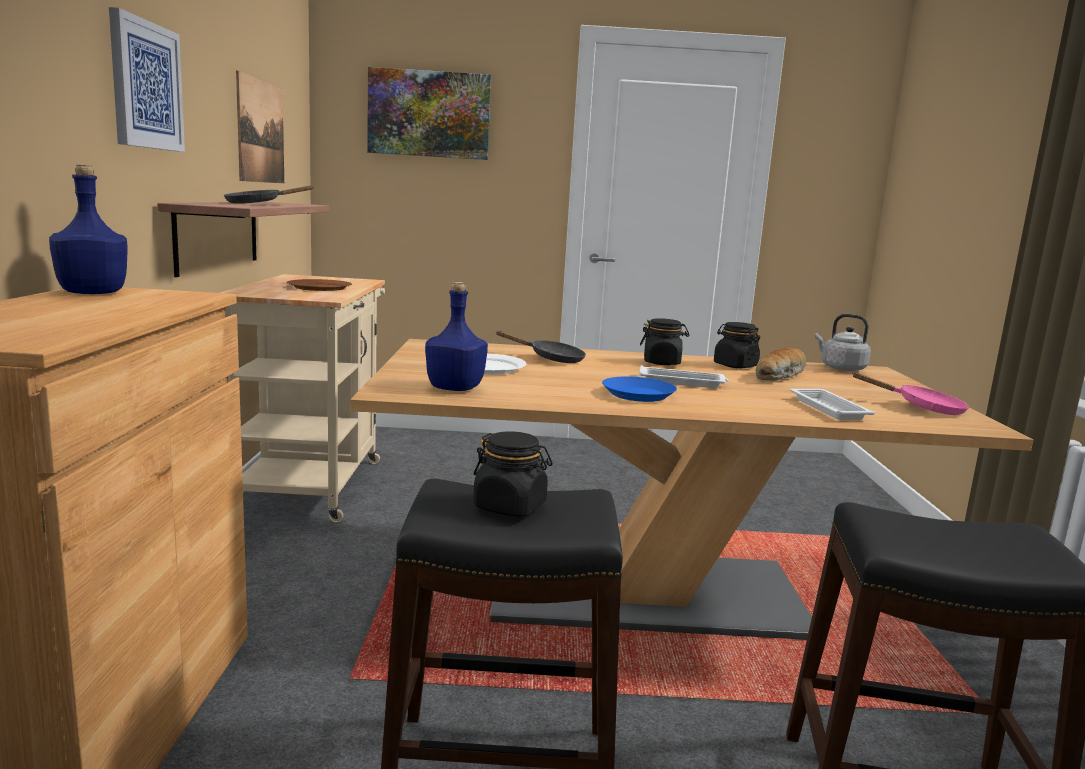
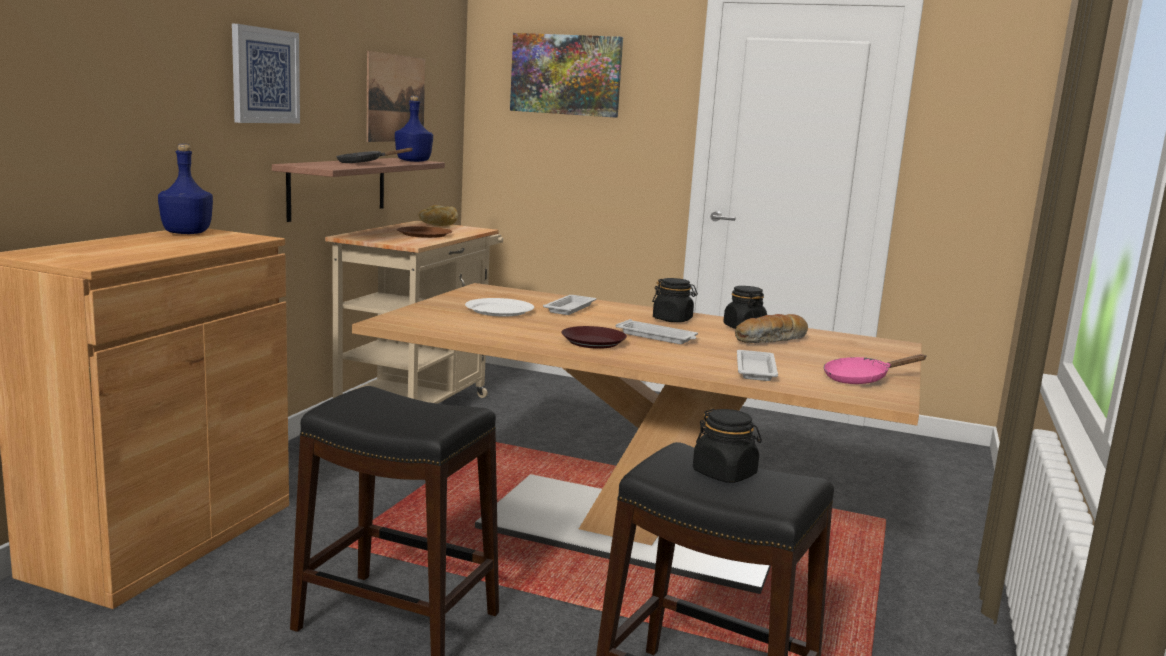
camera: 20 degrees right, 0 degrees up
blue bottle [425,282,488,391] -> blue bottle moved to [395,96,433,162]
black jar [473,431,553,517] -> black jar moved to [693,409,762,483]
black frying pan [495,331,586,363] -> white tray [543,295,597,315]
blue plate [602,376,677,402] -> brown plate [561,326,627,349]
grey kettle [815,314,871,371] -> none
pink frying pan [852,372,969,415] -> pink frying pan turned 120 degrees clockwise [824,354,926,384]
none -> bread [419,205,458,226]

